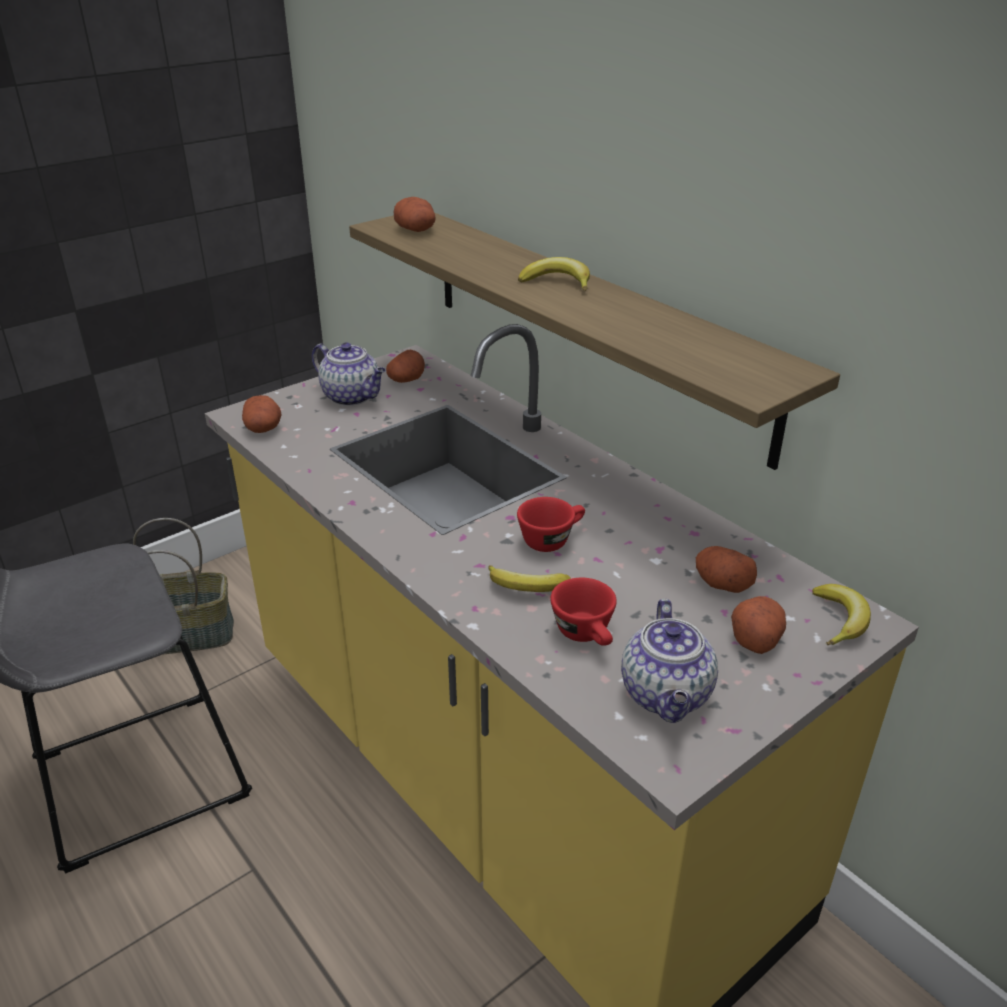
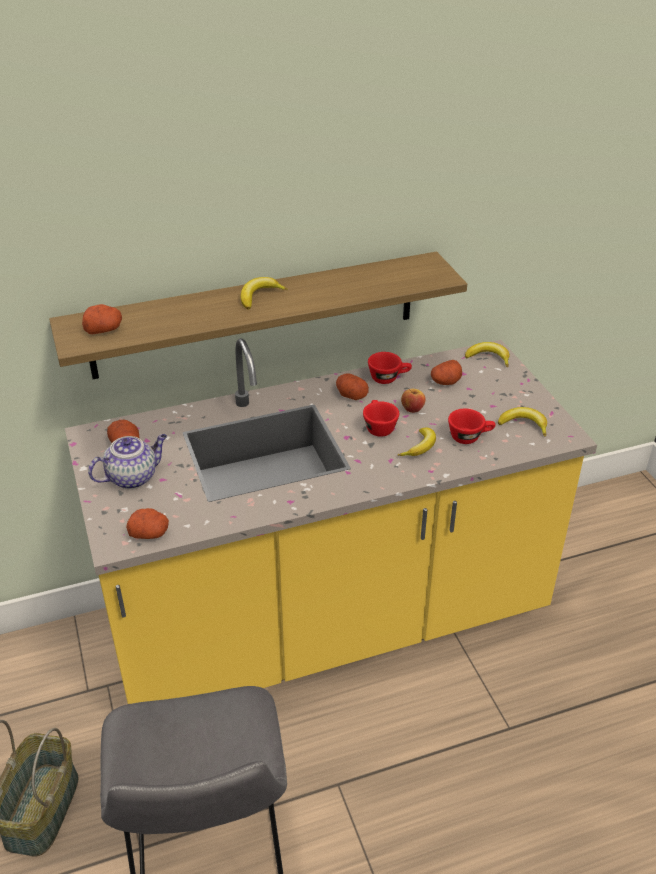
camera: 70 degrees left, 5 degrees up
teapot [621,599,718,723] -> banana [498,407,547,437]
potato [731,596,786,654] -> potato moved to [336,374,369,400]
none -> red cup [368,352,412,384]
none -> apple [401,389,426,413]

